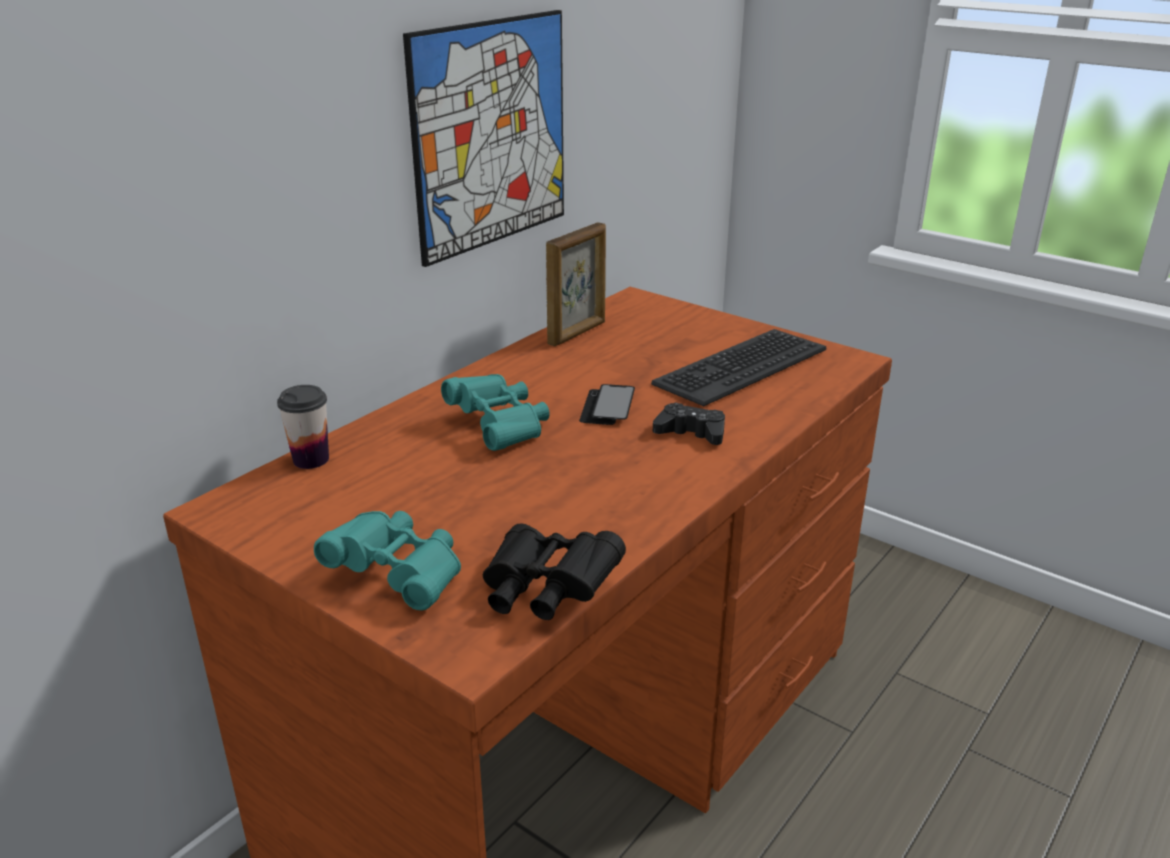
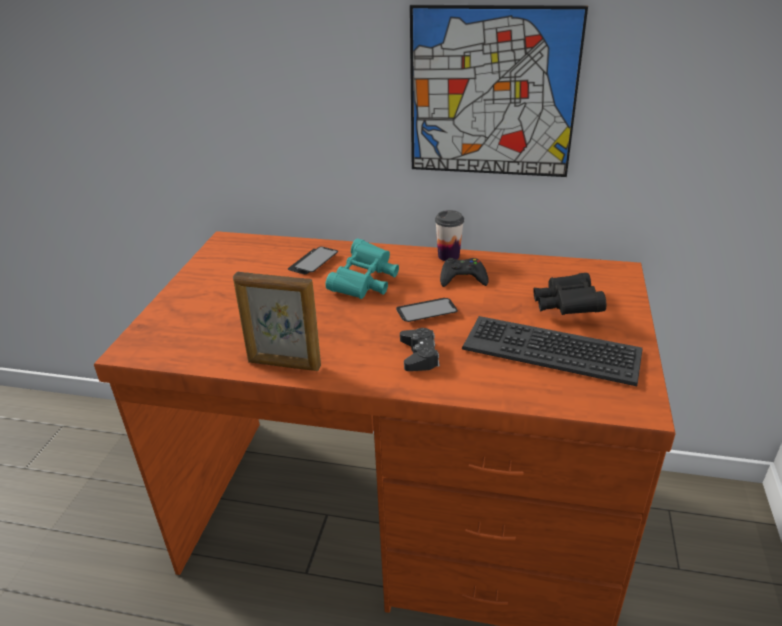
camera: 65 degrees right, 5 degrees up
cup [277,385,329,469] -> cup moved to [435,210,464,261]
turquoise binoculars [314,511,461,610] -> none
black binoculars [483,523,626,620] -> black binoculars moved to [534,273,606,315]
picture frame [546,222,606,347] -> picture frame moved to [233,272,321,371]
none -> phone [288,246,338,274]
none -> black game controller [440,258,488,287]

